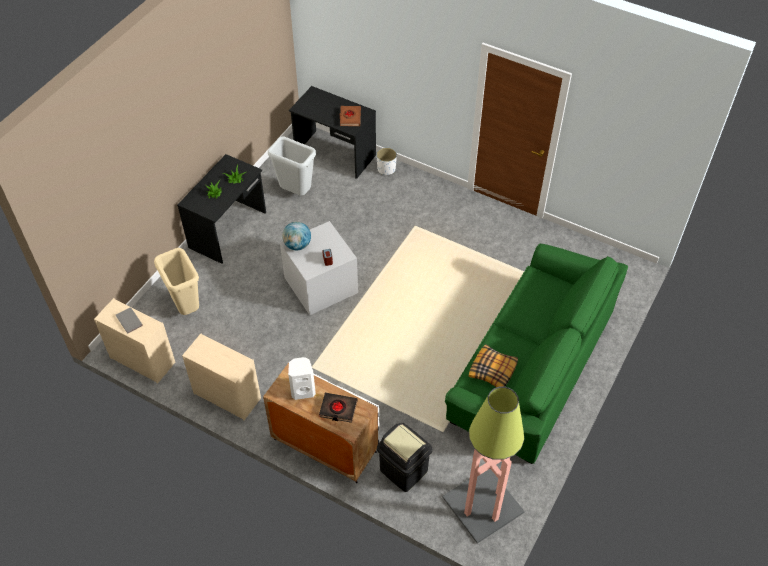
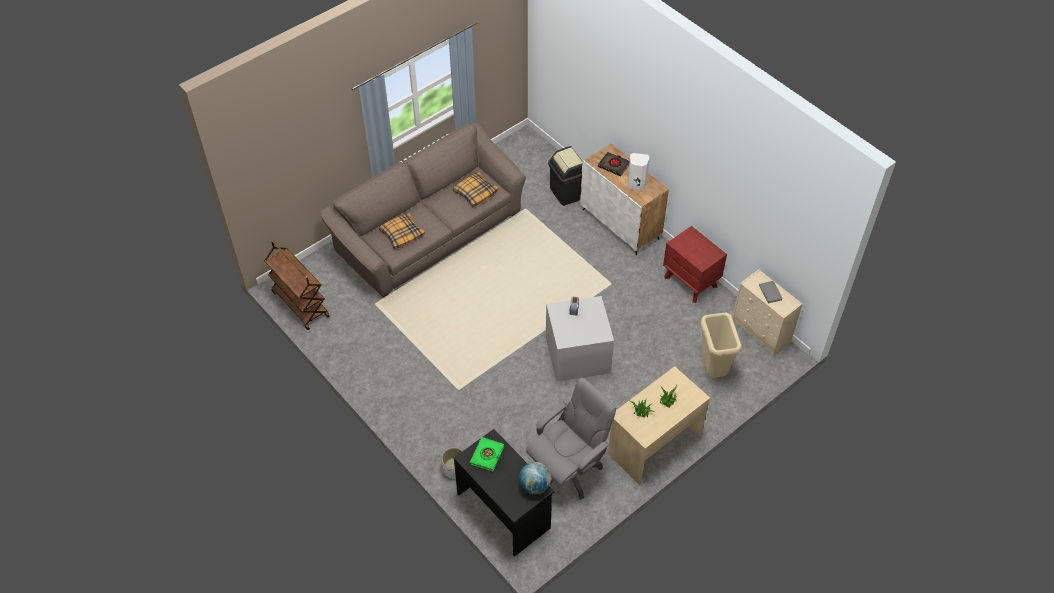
camera: 160 degrees left, 0 degrees up
black desk [177,154,266,264] -> beige desk [608,366,710,485]
beige dresser [182,334,261,420] -> red nightstand [663,226,727,303]
grey trash can [268,136,316,196] -> grey office chair [526,377,616,500]
globe [282,222,311,250] -> globe moved to [519,462,551,495]
brown book [340,106,361,126] -> green book [470,437,504,472]
floor lamp [442,386,525,544] -> none
green sofa [445,244,628,464] -> brown sofa [320,122,526,298]
none -> brown cart [264,241,330,330]
none -> pillow [379,213,425,249]

